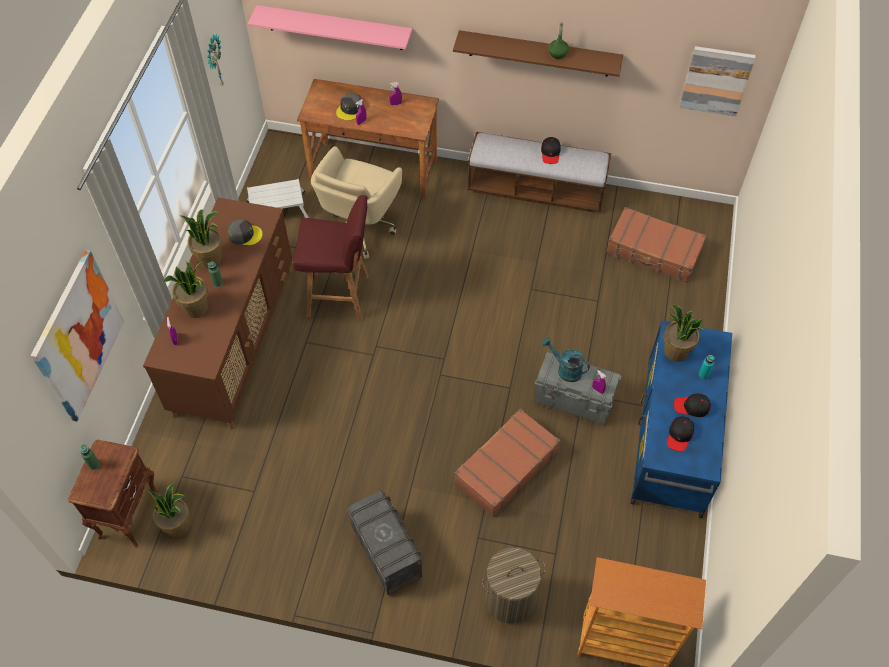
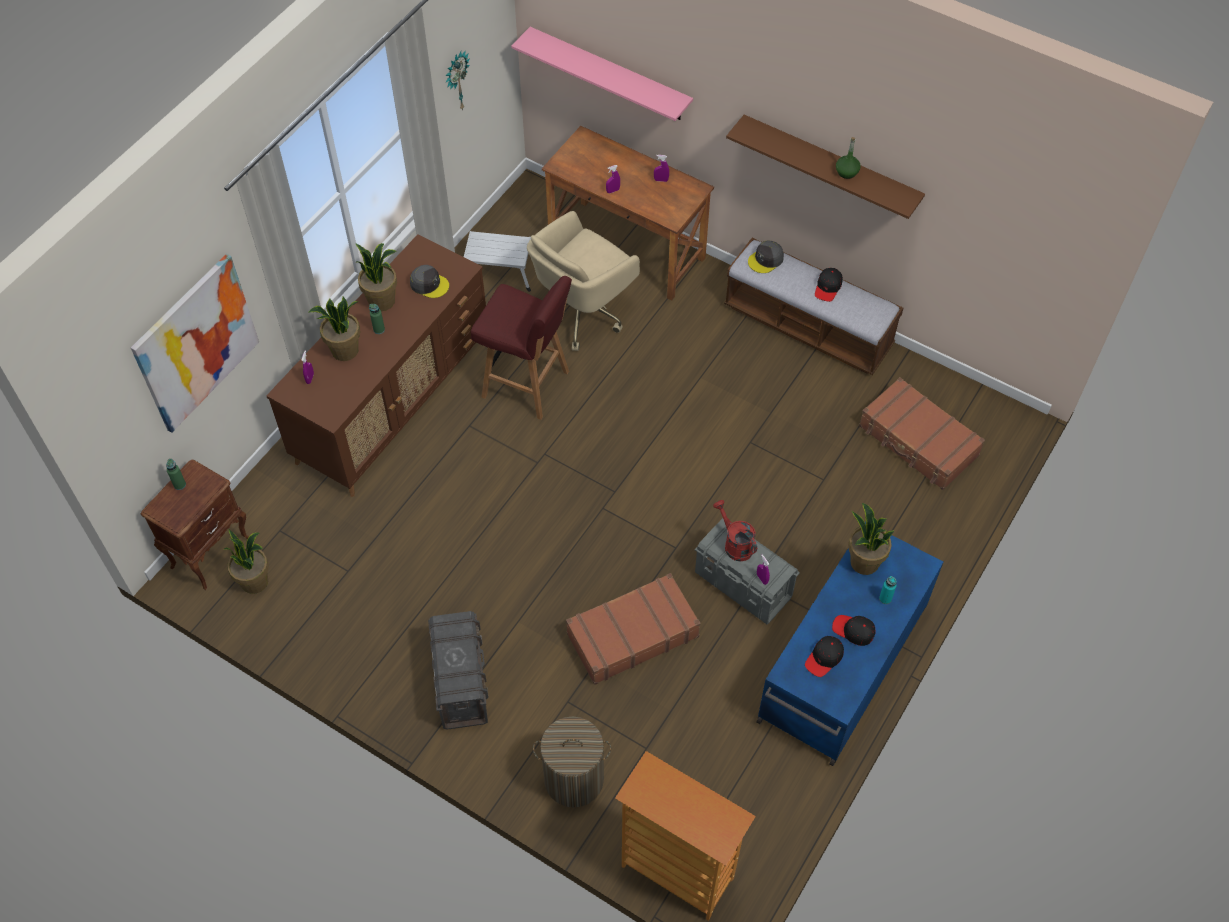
camera: 20 degrees right, 0 degrees up
grey cap [336,93,364,121] -> grey cap moved to [748,241,784,273]
turquoise watering can [542,337,590,382] -> red watering can [713,500,757,562]
picture [679,46,756,116] -> none

